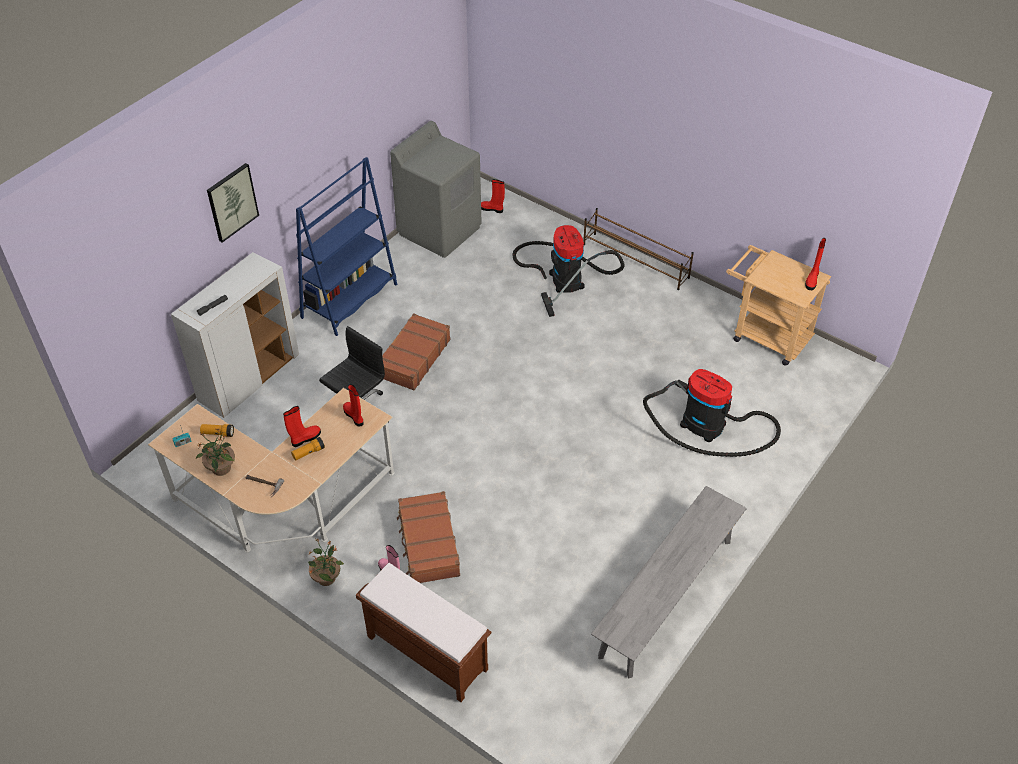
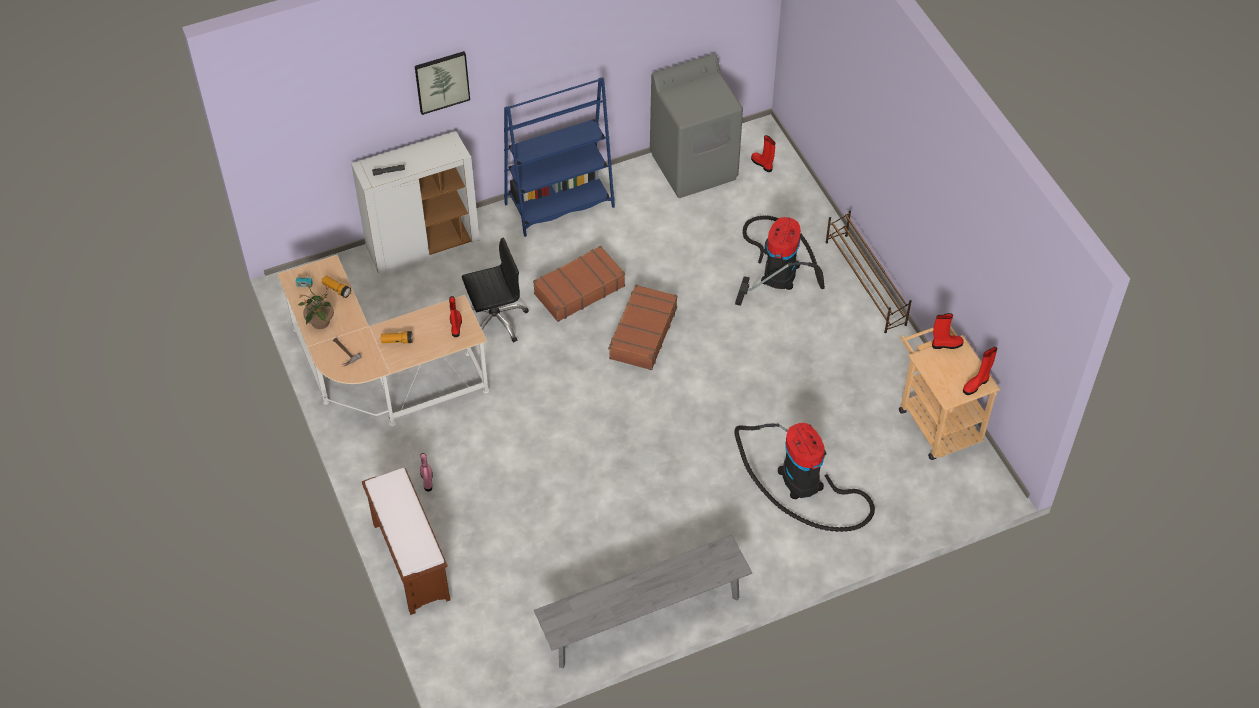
camera: 30 degrees right, 5 degrees up
red boot [283,406,321,447] -> red boot moved to [932,313,964,349]
potted plant [308,538,344,586] -> none
brown suitcase [397,491,460,583] -> brown suitcase moved to [608,284,677,370]

